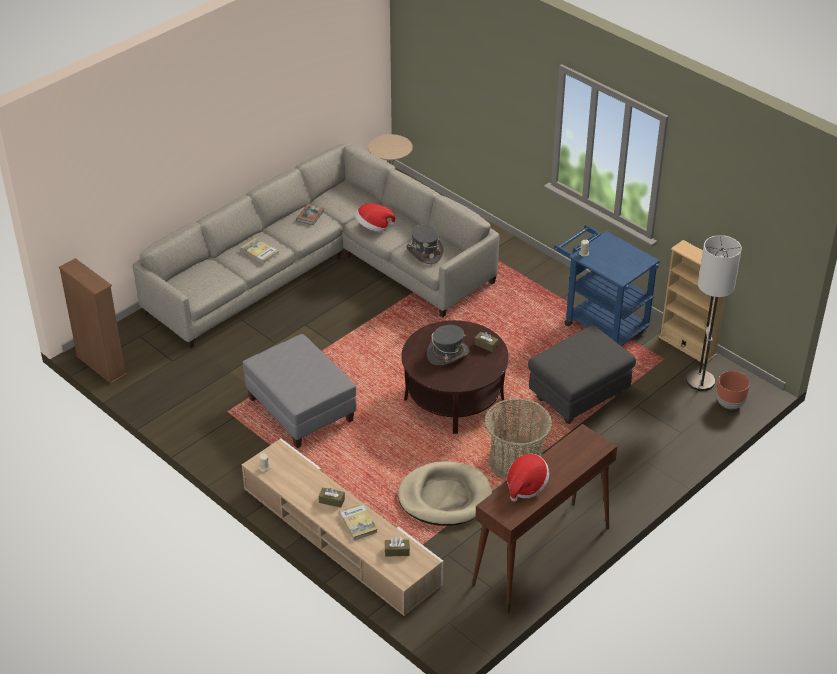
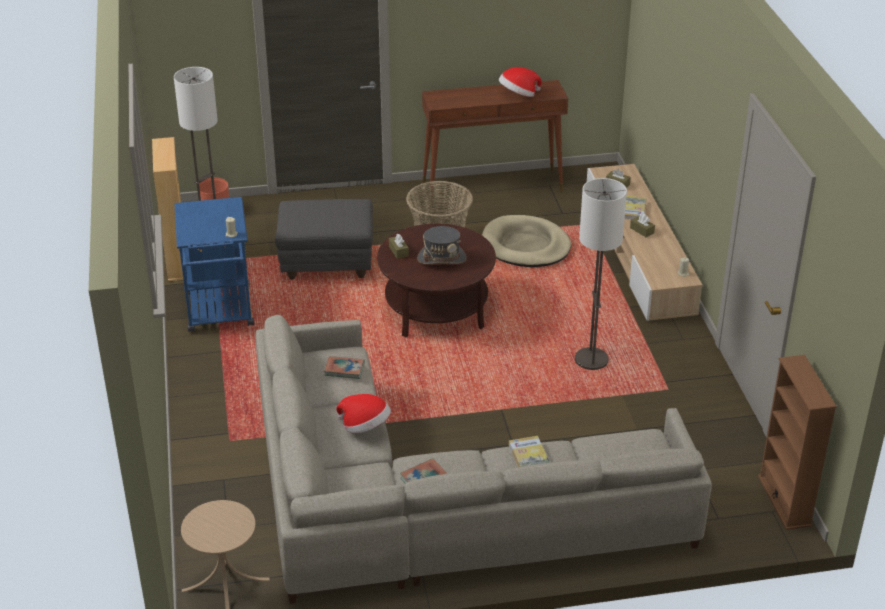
camera: 145 degrees left, 5 degrees down
grey ottoman [243,334,356,448] -> floor lamp [575,178,627,370]
grey hat [407,225,443,264] -> book [324,356,364,379]

